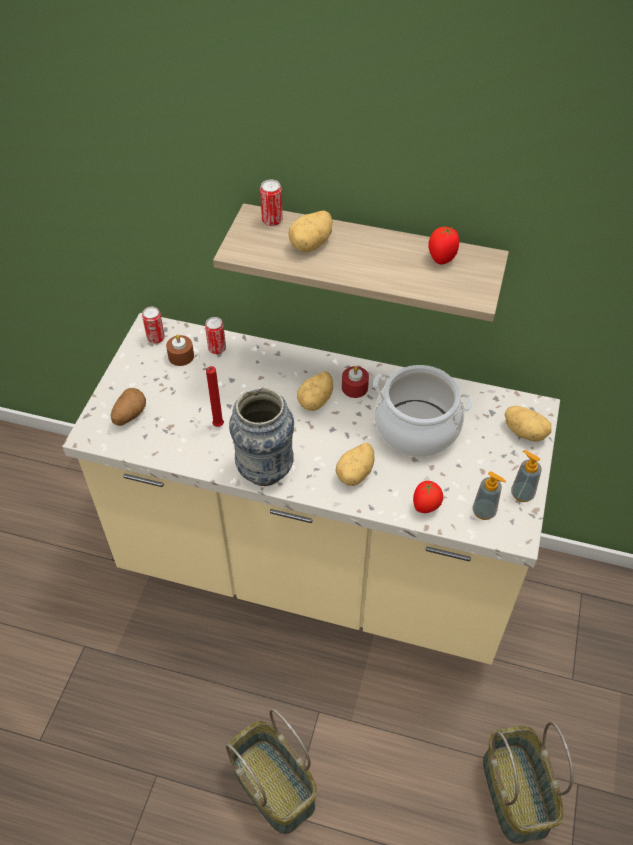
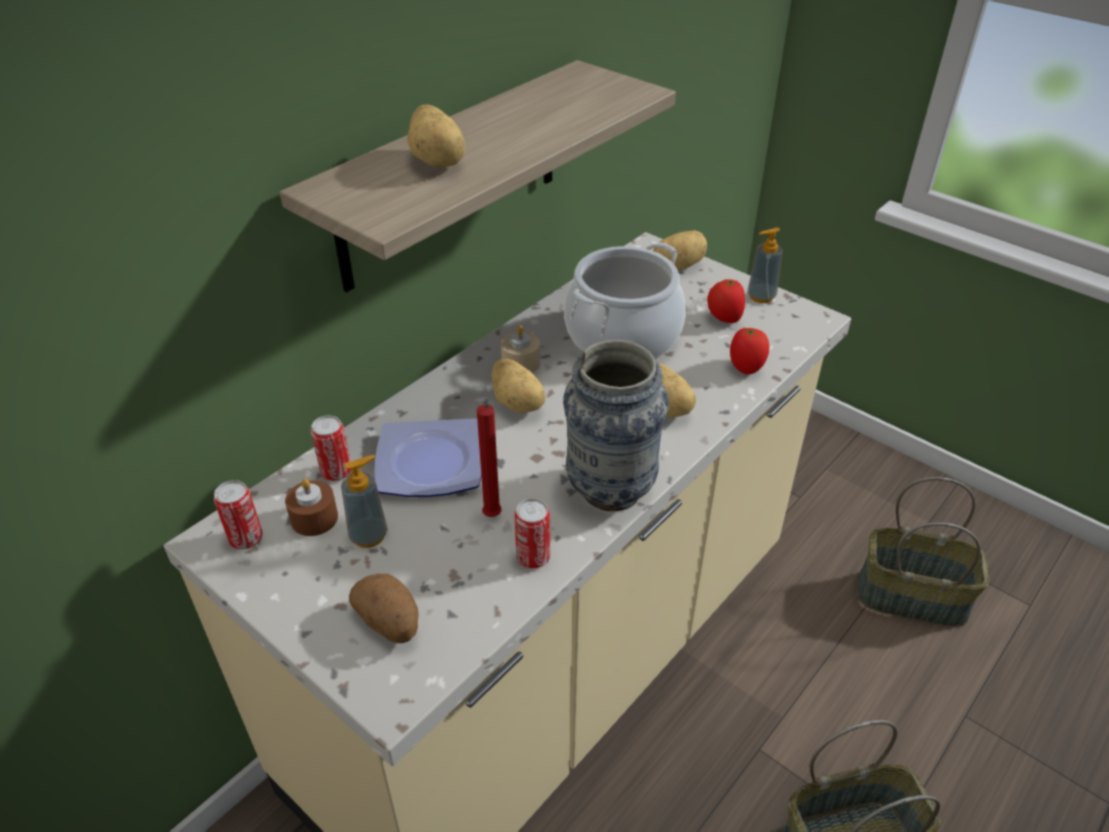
camera: 65 degrees left, 10 degrees down
can [260,179,283,226] -> can moved to [515,498,550,568]
red candle [342,366,369,398] -> beige candle [501,325,540,373]
tomato [428,227,459,264] -> tomato moved to [707,278,745,323]
soap dispenser [472,471,506,520] -> soap dispenser moved to [341,455,388,548]
none -> plate [375,418,481,497]

